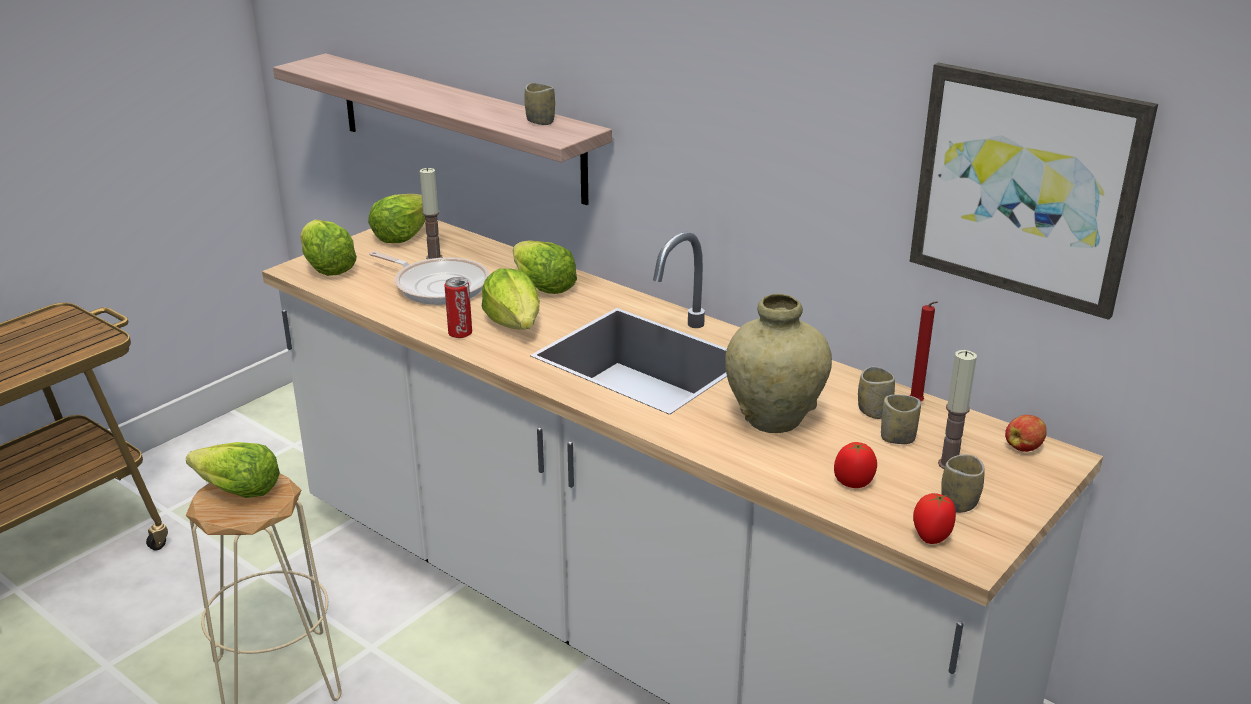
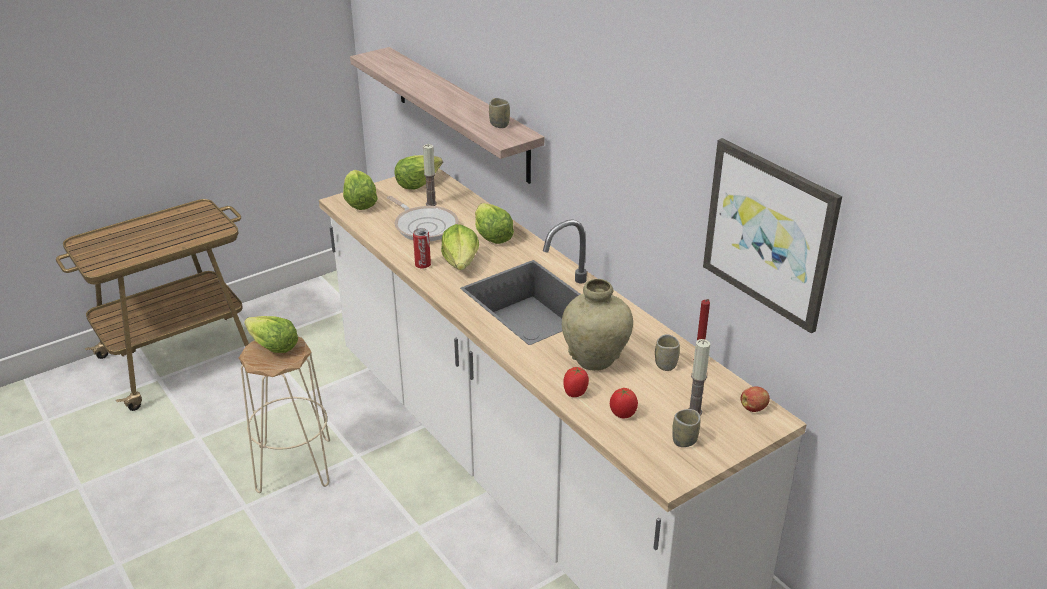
camera: 15 degrees right, 5 degrees up
cup [881,395,921,444] -> none
tomato [913,493,956,544] -> tomato moved to [563,367,589,397]

